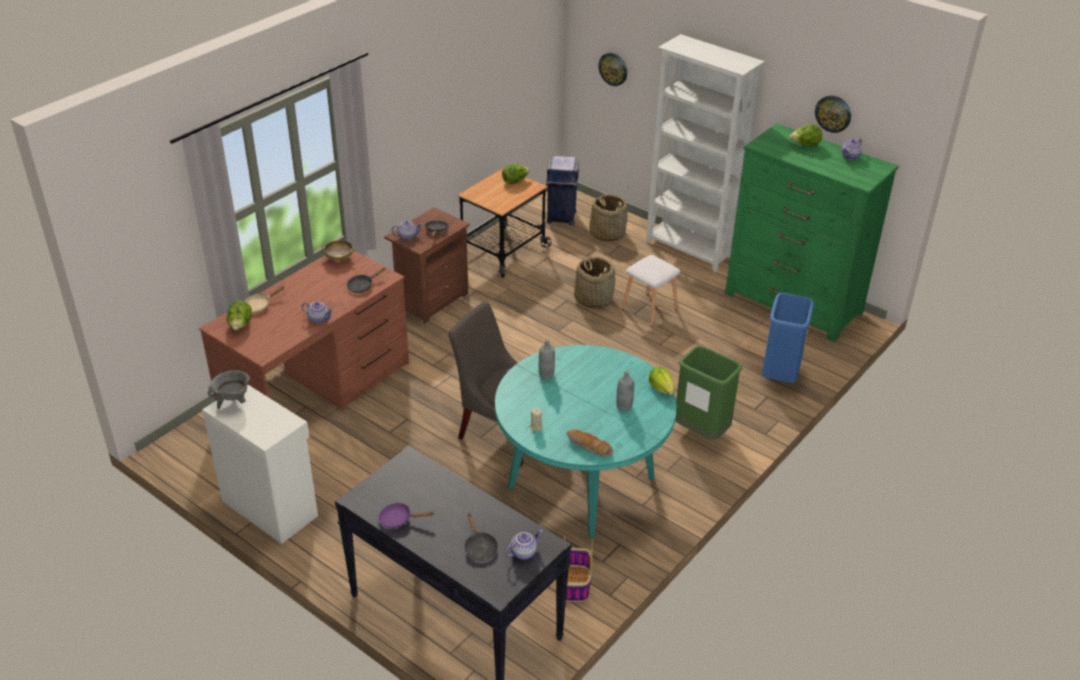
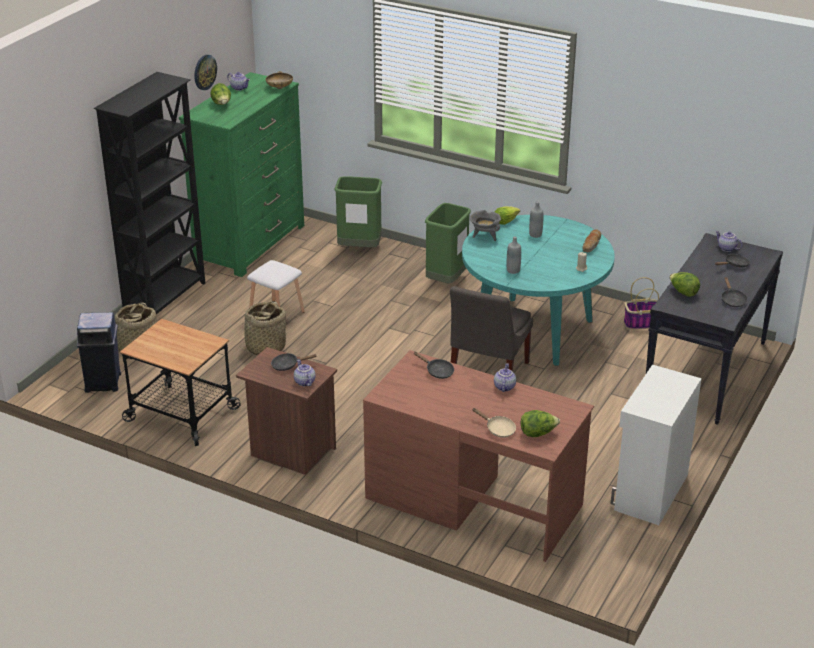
camera: 100 degrees left, 5 degrees down
grey cooking pot [208,370,250,409] -> grey cooking pot moved to [470,210,501,241]
beige bowl [321,240,356,261] -> beige bowl moved to [266,71,293,89]
purple frying pan [378,503,434,528] -> black frying pan [721,277,747,307]
lettuce [502,164,530,184] -> lettuce moved to [670,272,700,297]
wall clock [598,53,627,86] -> none
white bookcase [646,34,765,272] -> black bookcase [94,72,205,314]
blue trash can [762,293,814,383] -> green trash can [334,176,382,247]

